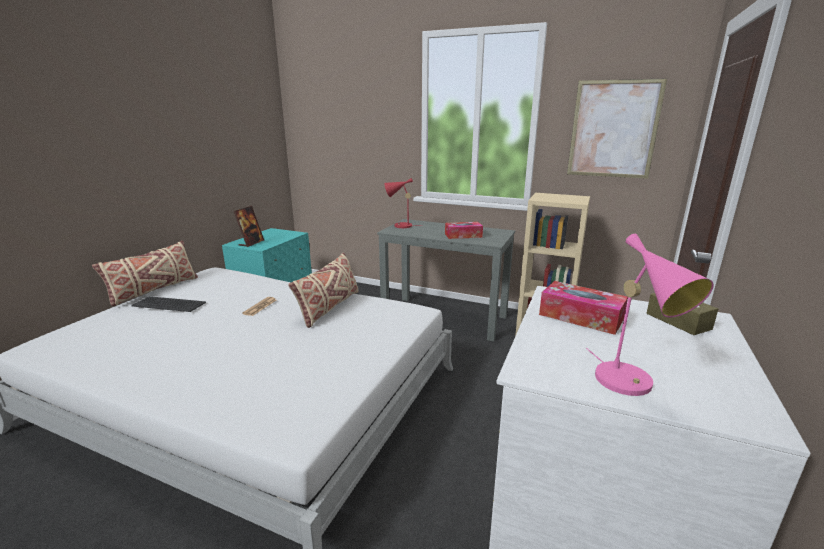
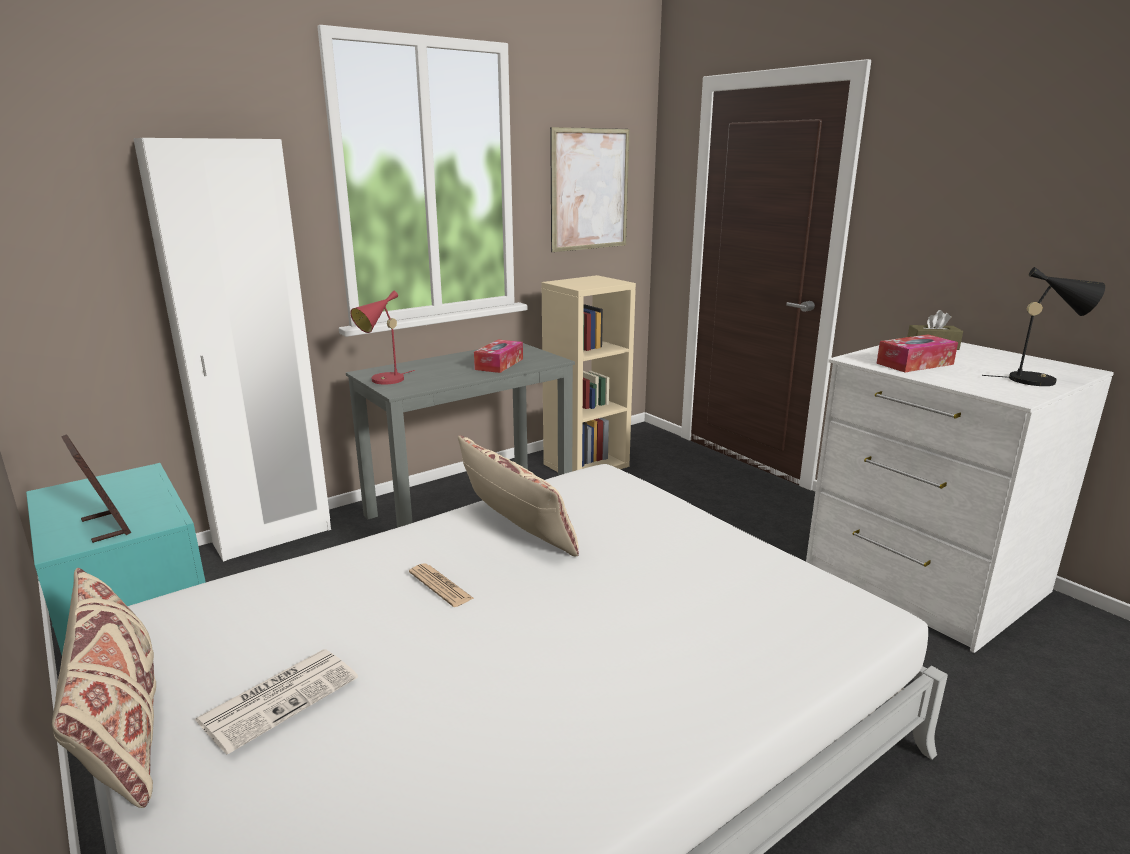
camera: 60 degrees left, 0 degrees up
keyboard [131,296,206,312] -> newspaper [194,649,358,754]
pink table lamp [586,234,714,396] -> black table lamp [982,267,1105,386]
none -> white wardrobe [133,138,331,562]

